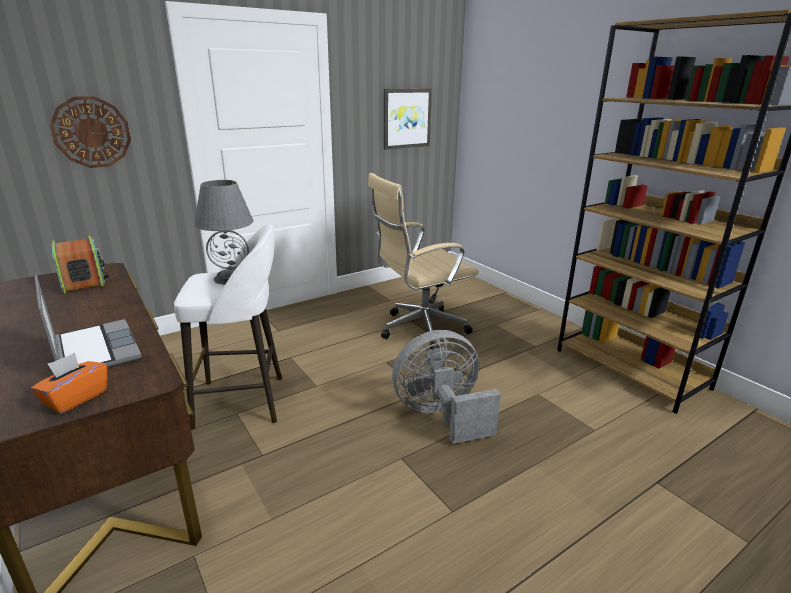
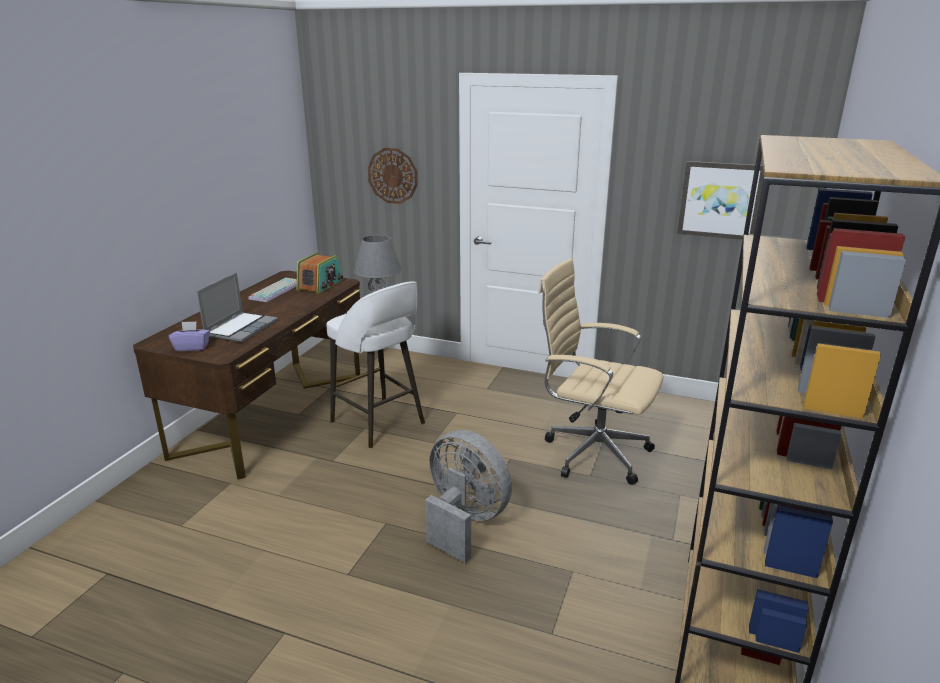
camera: 55 degrees right, 0 degrees up
orange tissue box [31,352,107,414] -> purple tissue box [169,321,210,351]
none -> keyboard [248,278,297,302]

